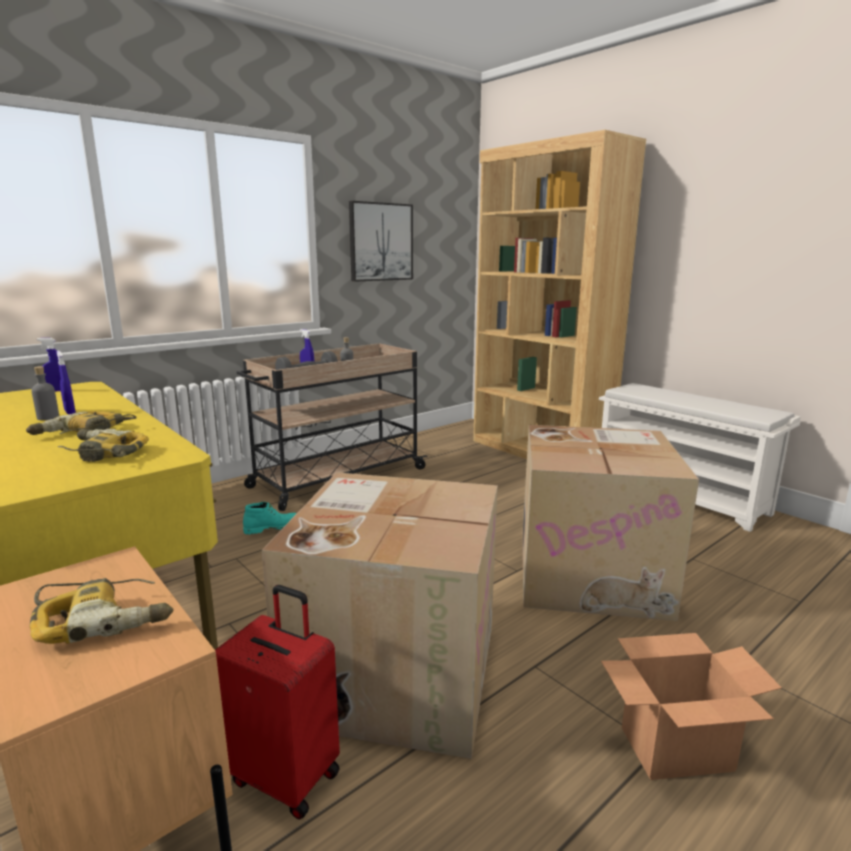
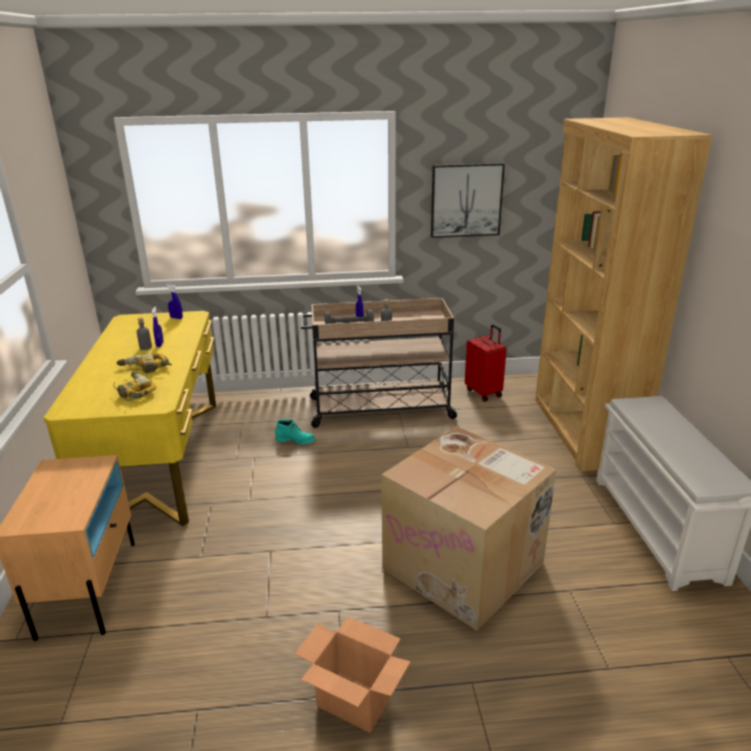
camera: 35 degrees right, 10 degrees up
power drill [30,578,174,644] -> none
red suitcase [215,585,340,820] -> red suitcase moved to [465,325,507,401]
cardboard box [262,472,498,759] -> none

